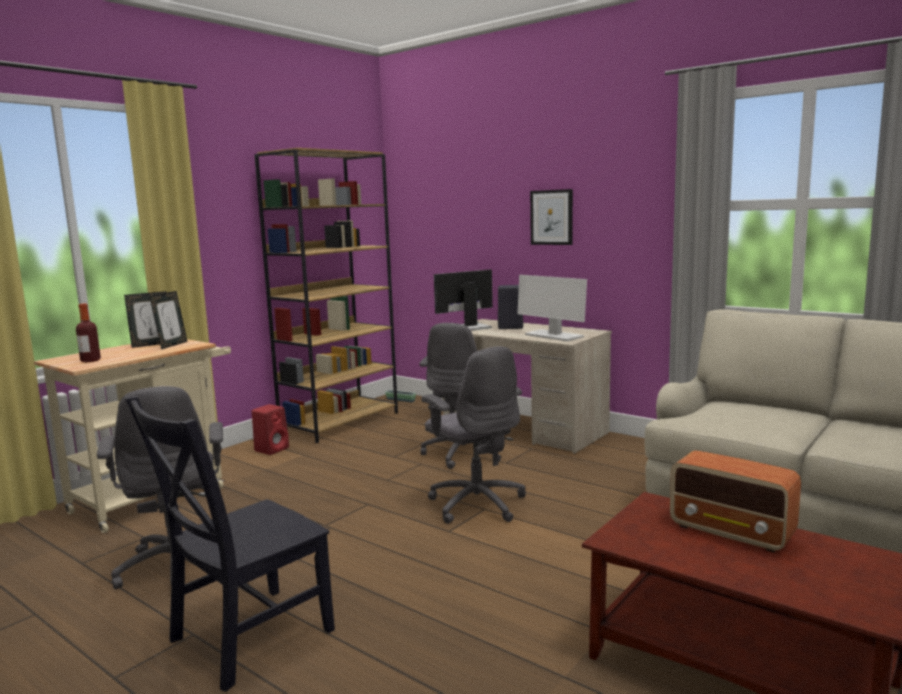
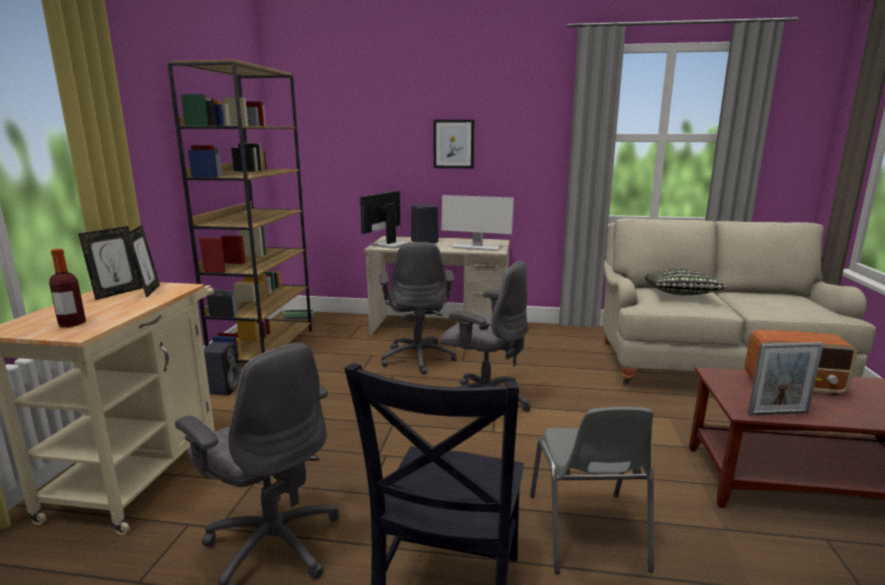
camera: 30 degrees left, 5 degrees up
red speaker [252,404,289,455] -> black speaker [204,342,241,395]
none -> grey chair [530,407,654,574]
none -> pillow [644,268,727,295]
none -> picture frame [748,342,824,415]

